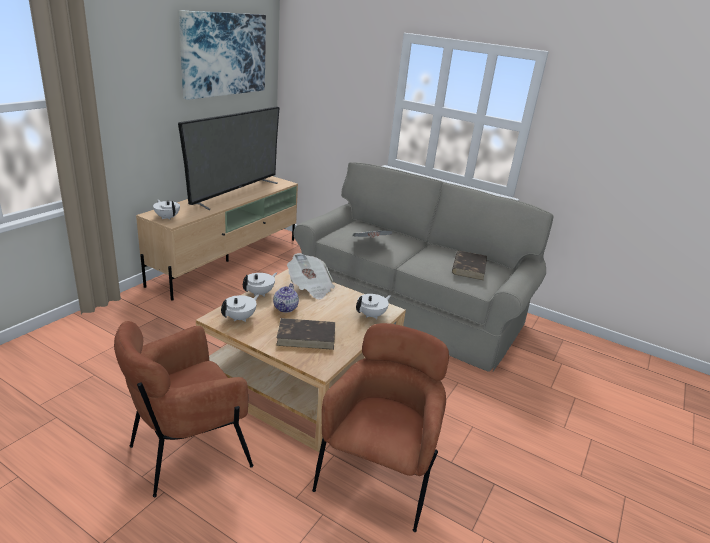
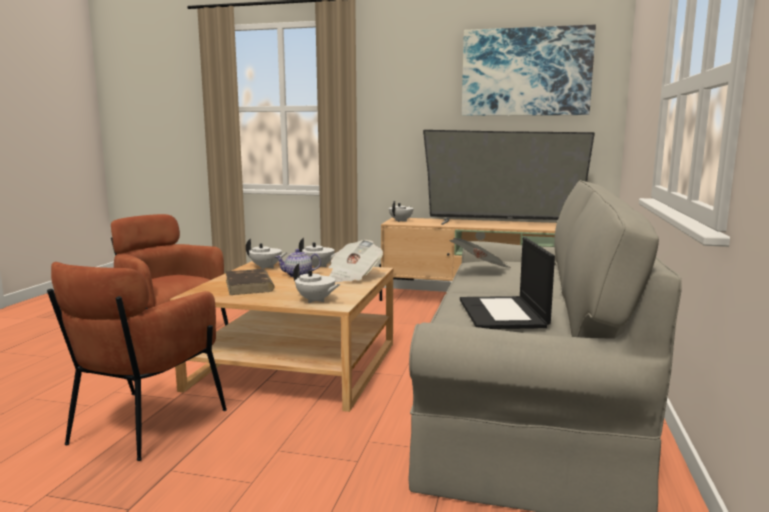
camera: 75 degrees right, 15 degrees down
brown armchair [312,323,449,532] -> brown armchair turned 105 degrees clockwise [47,262,227,461]
brown book [452,251,487,280] -> laptop [460,237,555,329]

